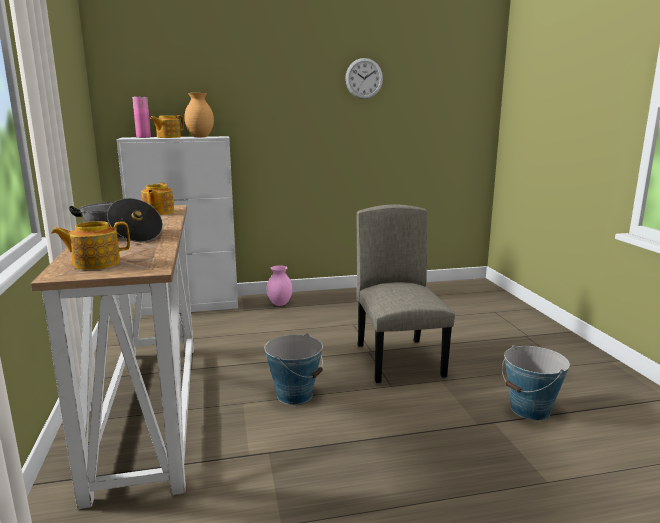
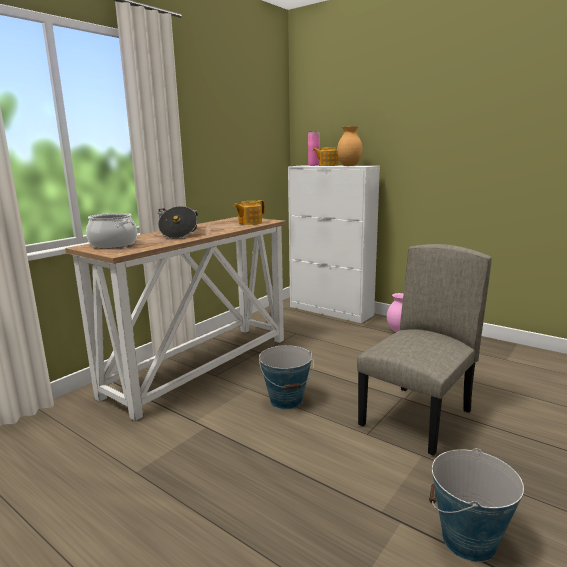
camera: 50 degrees right, 0 degrees up
teapot [51,221,130,270] -> cooking pot [86,213,137,249]
wall clock [345,58,383,99] -> none

